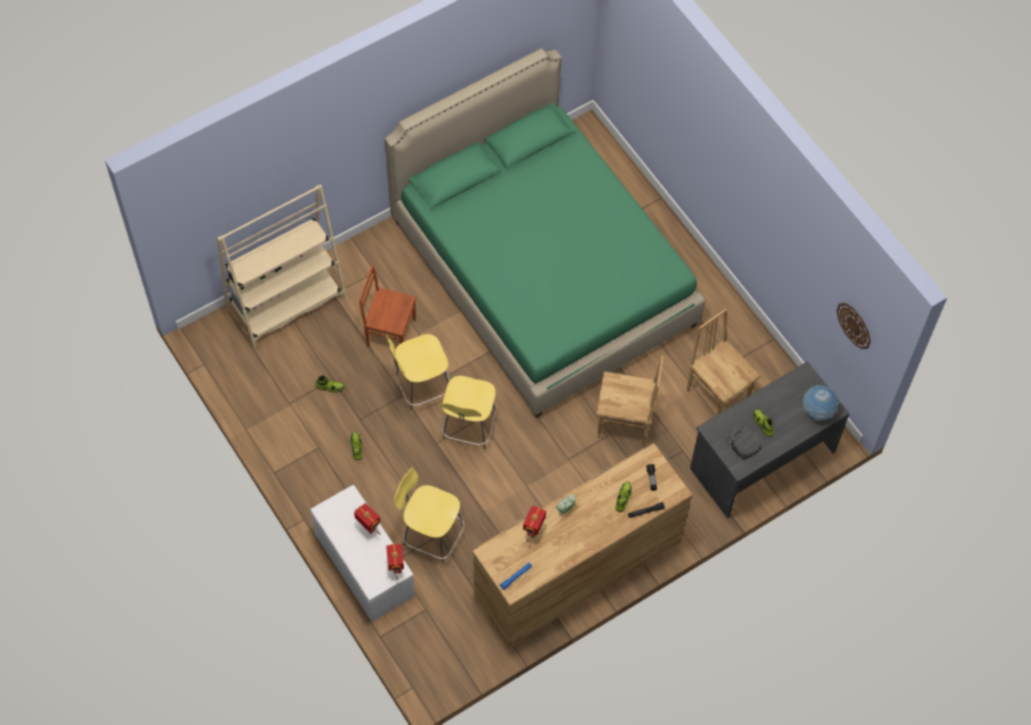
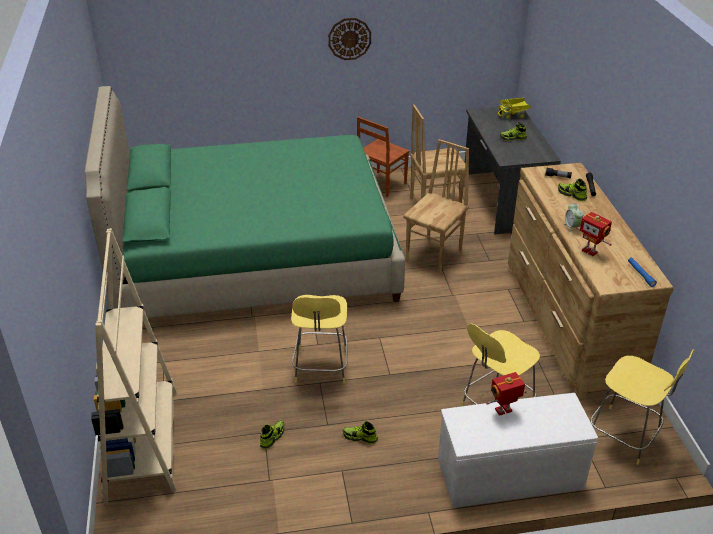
camera: 65 degrees left, 25 degrees down
brown chair [359,264,416,347] -> brown chair moved to [357,117,409,197]
toy robot [386,544,404,579] -> none
yellow stool [441,376,497,452] -> yellow stool moved to [590,349,695,465]
black cap [726,425,762,460] -> none
globe [803,385,839,421] -> toy truck [497,98,531,120]
wall clock [836,303,871,349] -> wall clock moved to [328,18,371,60]

